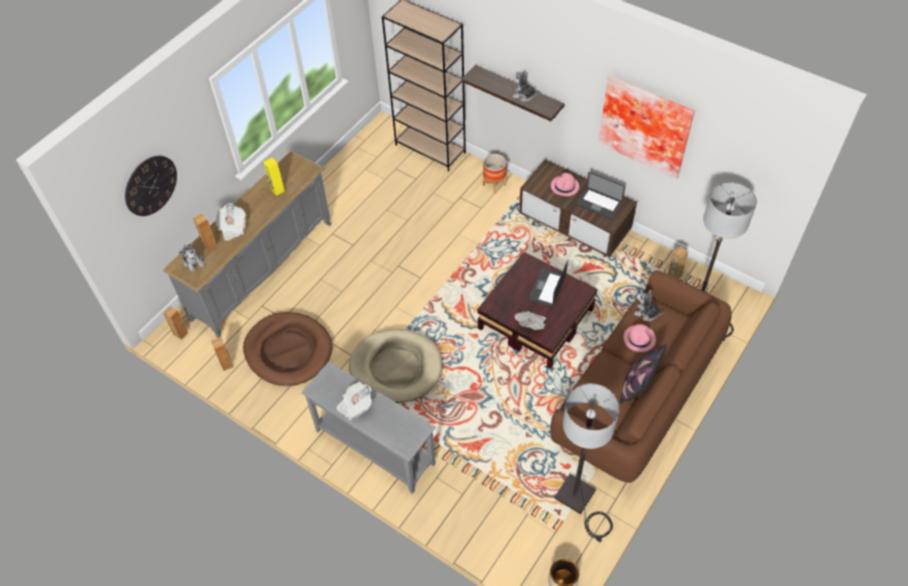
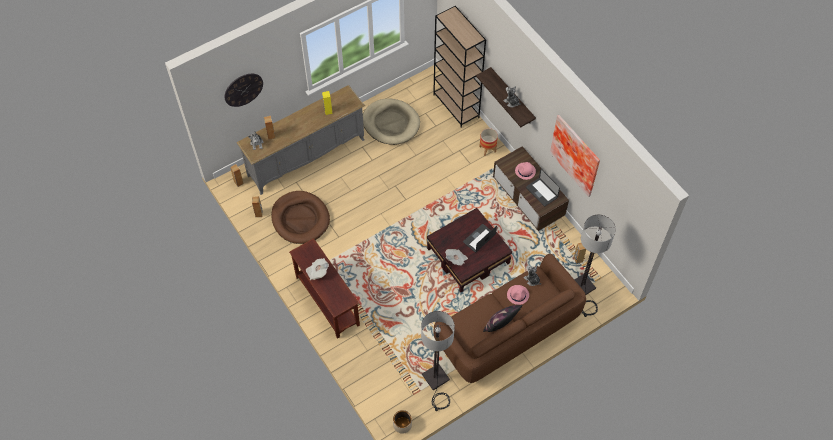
camera: 20 degrees right, 5 degrees up
newspaper [215,203,246,241] -> none
grey console table [301,362,436,494] -> brown console table [289,238,360,339]
beige dog bed [349,329,442,403] -> beige dog bed moved to [363,98,420,145]

